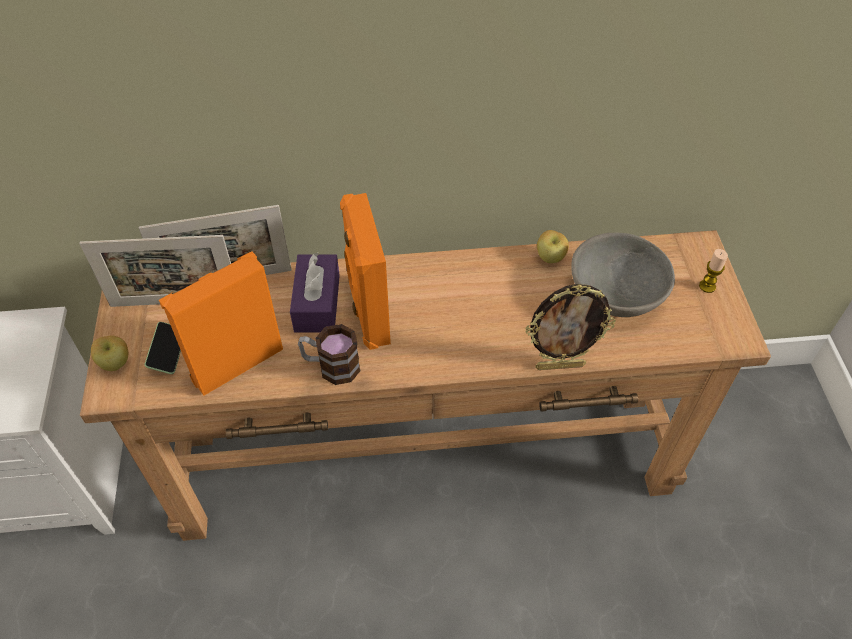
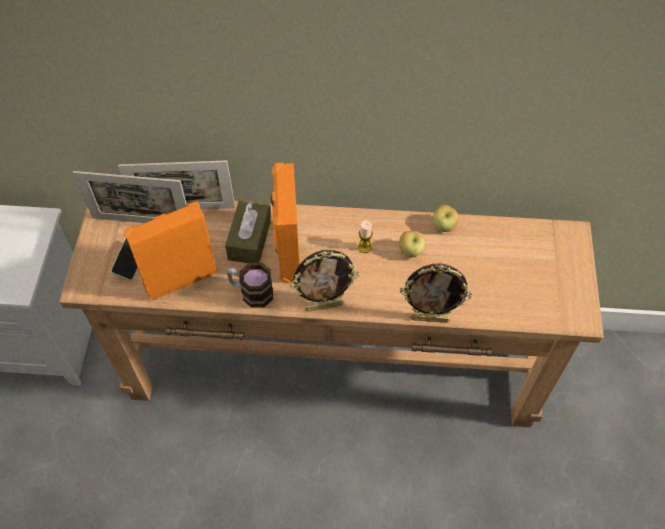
camera: 10 degrees right, 5 degrees up
apple [91,336,128,371] -> apple moved to [399,231,426,258]
purple tissue box [290,252,340,333] -> brown tissue box [225,198,272,263]
grey bowl [571,233,675,317] -> none
candle [699,249,728,293] -> candle moved to [358,220,373,253]
none -> picture frame [290,250,359,312]

